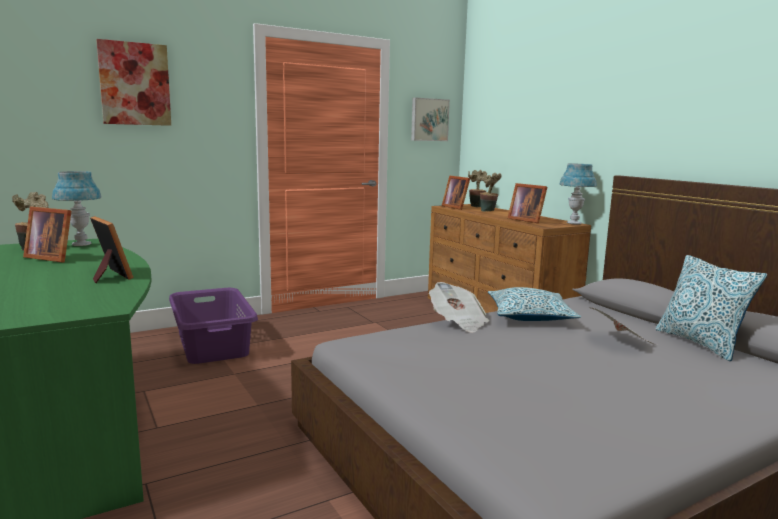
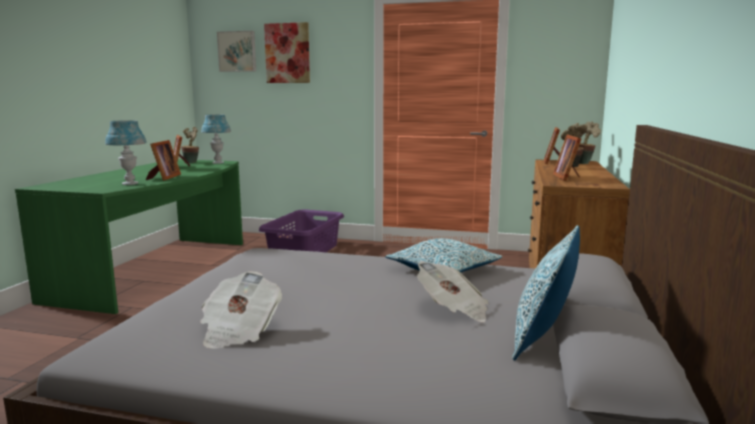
camera: 45 degrees right, 0 degrees up
picture [411,98,450,141] -> picture moved to [217,31,256,72]
newspaper [429,282,489,333] -> newspaper moved to [200,271,282,349]
blue table lamp [560,164,597,224] -> blue table lamp moved to [105,120,147,185]

